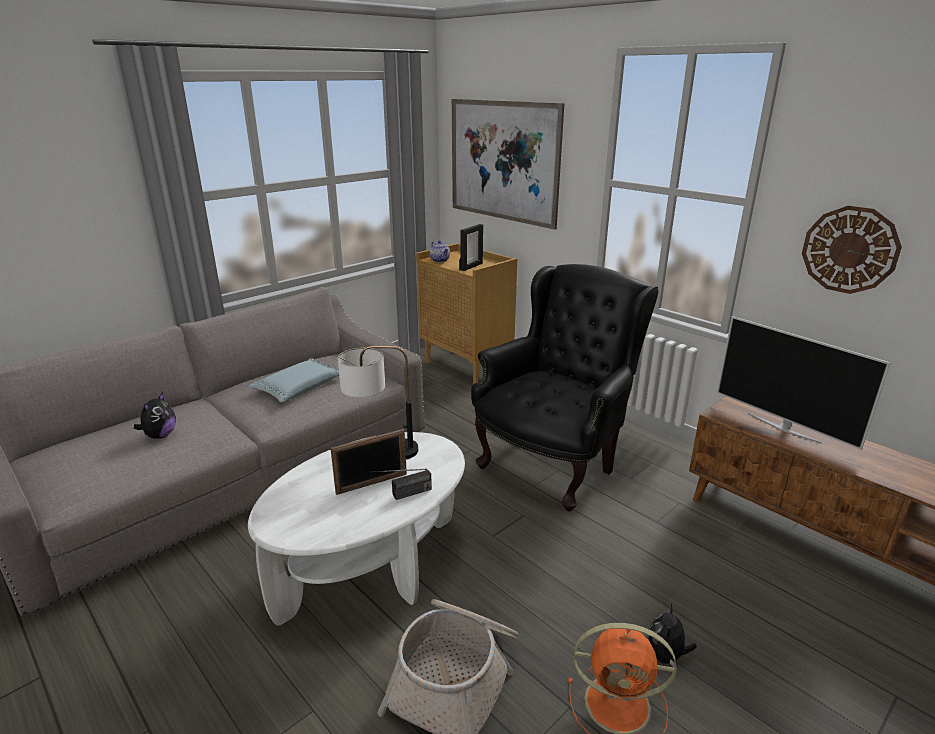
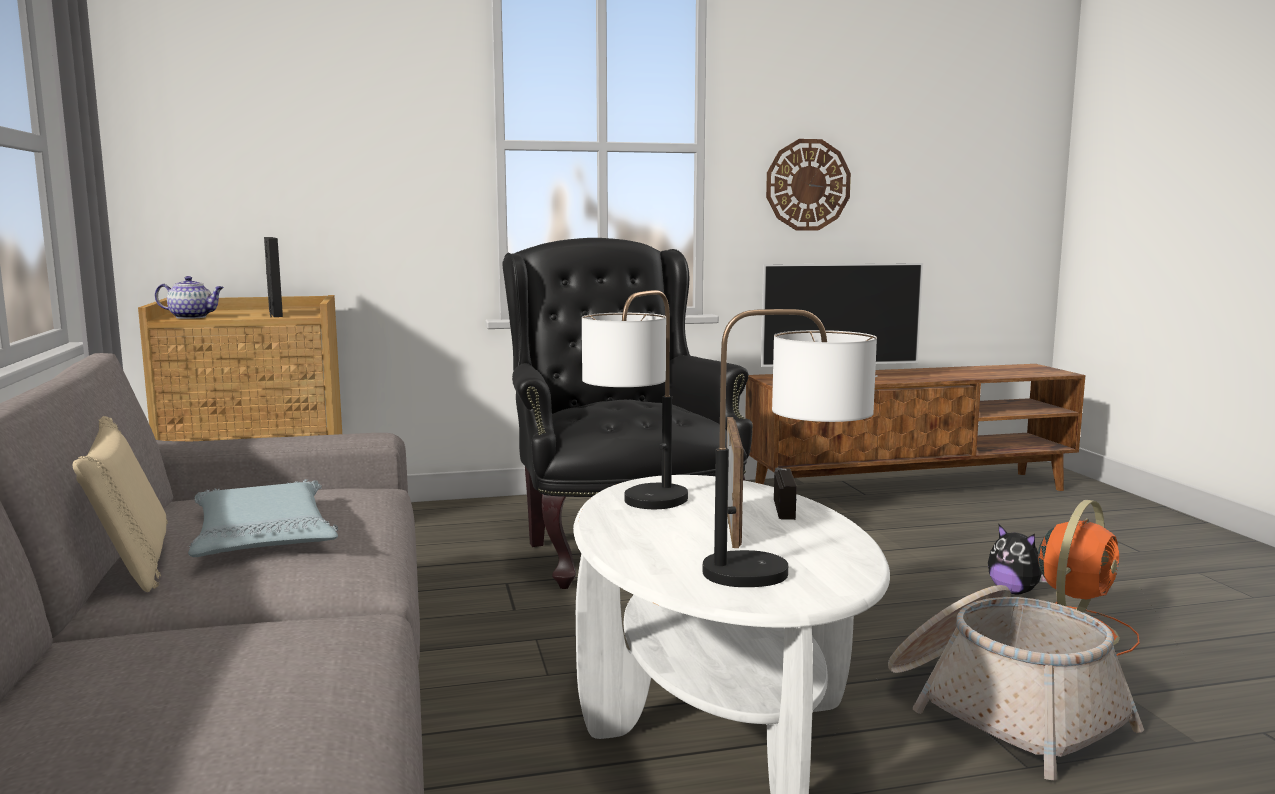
camera: 60 degrees left, 15 degrees down
plush toy [134,392,176,439] -> none
picture [452,99,564,230] -> none
none -> beige pillow [73,416,168,592]
none -> table lamp [703,309,877,587]

